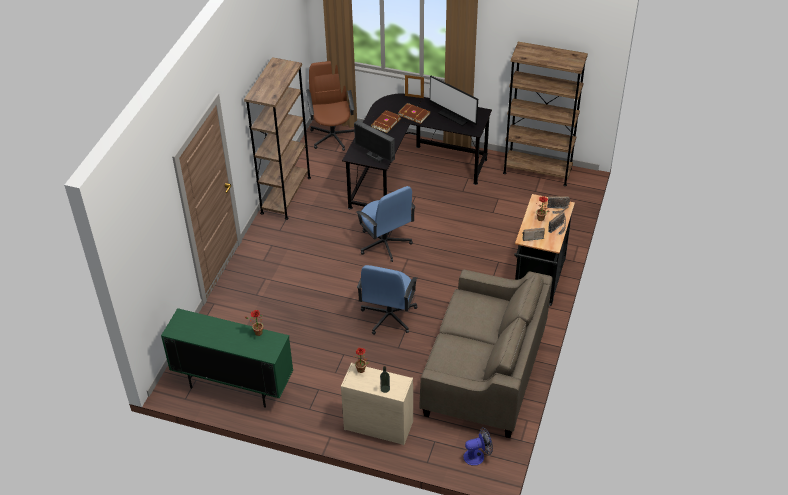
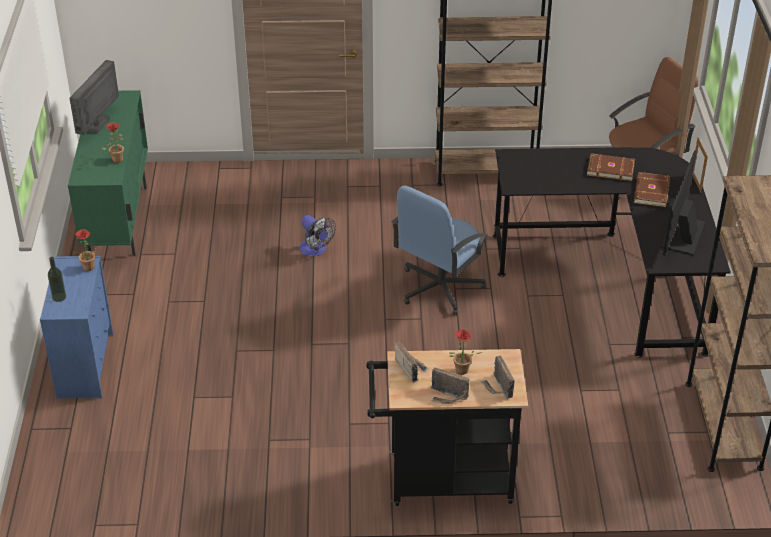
camera: 70 degrees right, 5 degrees down
beige dresser [341,363,413,445] -> blue dresser [40,256,113,398]
monitor [354,120,395,163] -> monitor moved to [70,60,119,135]
blue office chair [357,265,418,335] -> none
beige sofa [419,270,553,438] -> none
fan [463,427,493,466] -> fan moved to [299,215,336,257]

